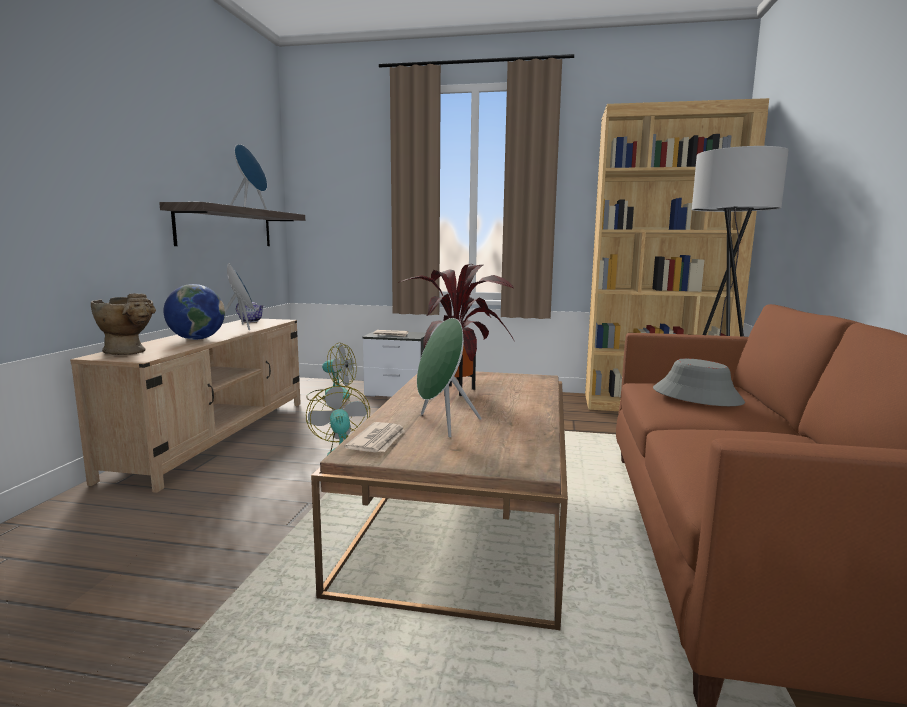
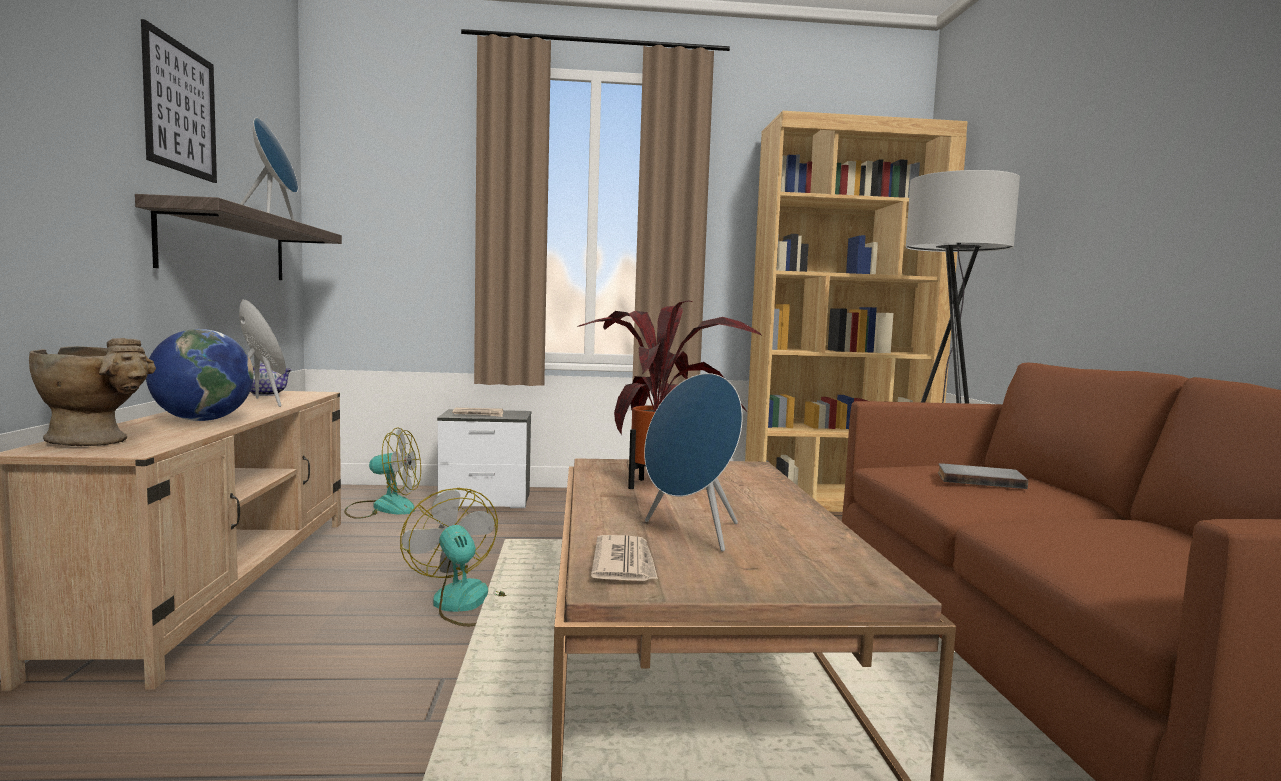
camera: 15 degrees left, 5 degrees down
green speaker [417,318,481,437] -> blue speaker [644,373,743,552]
grey hat [653,358,745,406] -> grey book [938,463,1028,489]
none -> picture [141,19,217,183]

